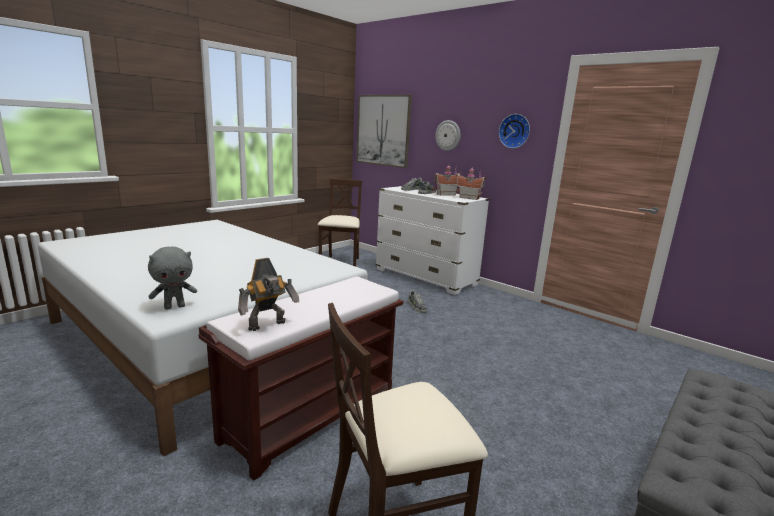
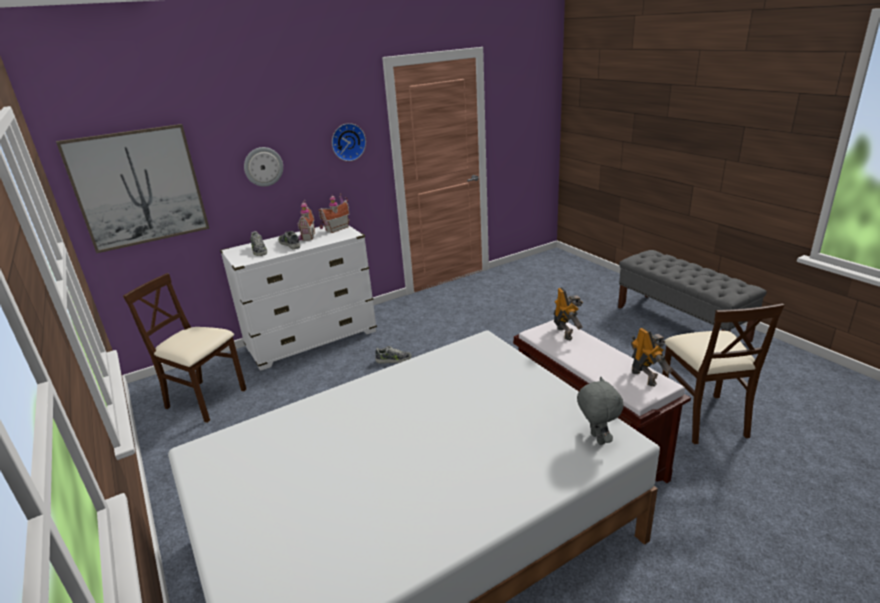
camera: 70 degrees left, 10 degrees up
none -> toy robot [554,287,583,340]

